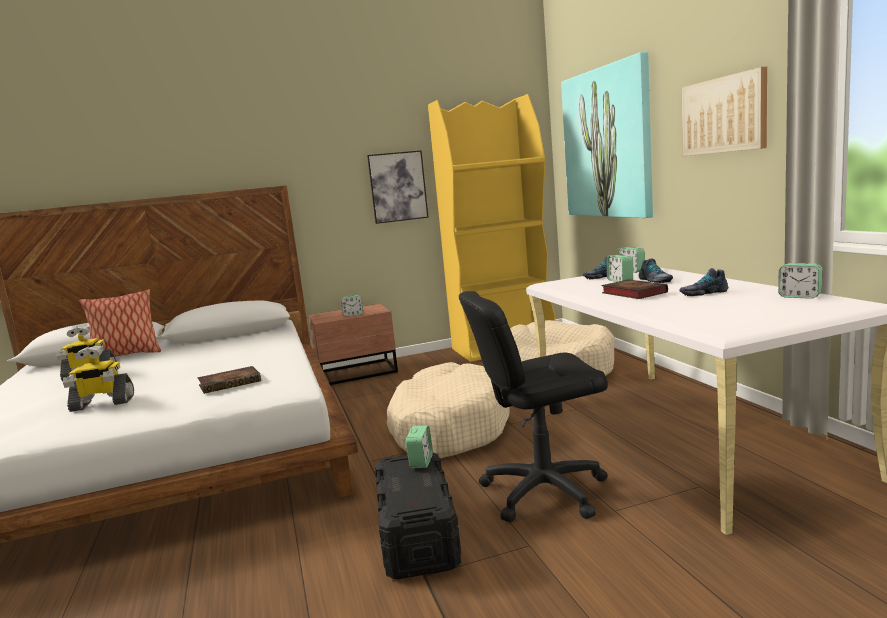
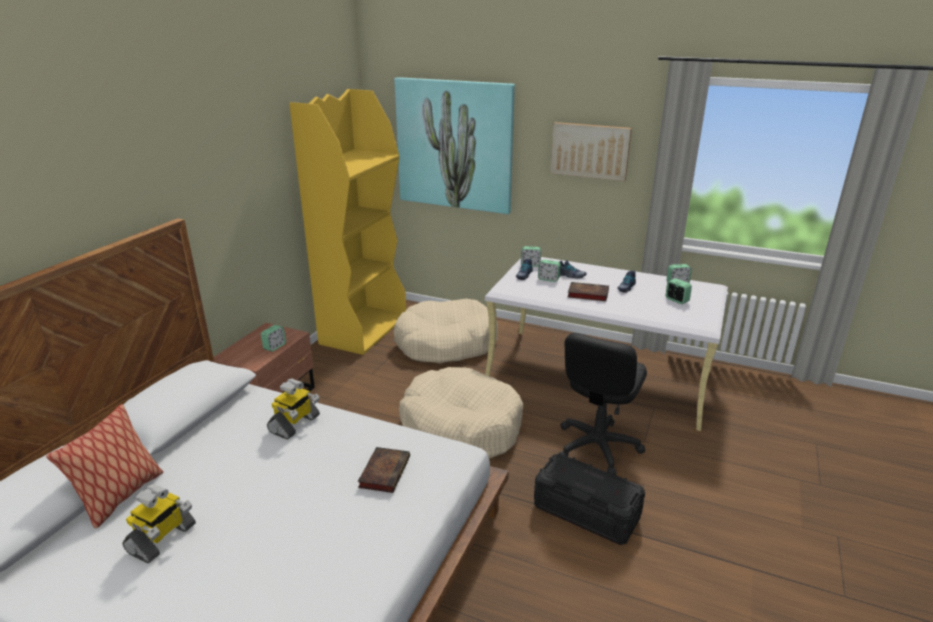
camera: 50 degrees left, 15 degrees up
toy robot [63,345,134,412] -> toy robot moved to [267,378,320,440]
picture [367,150,429,224] -> none
alarm clock [406,425,433,468] -> alarm clock moved to [666,278,692,304]

